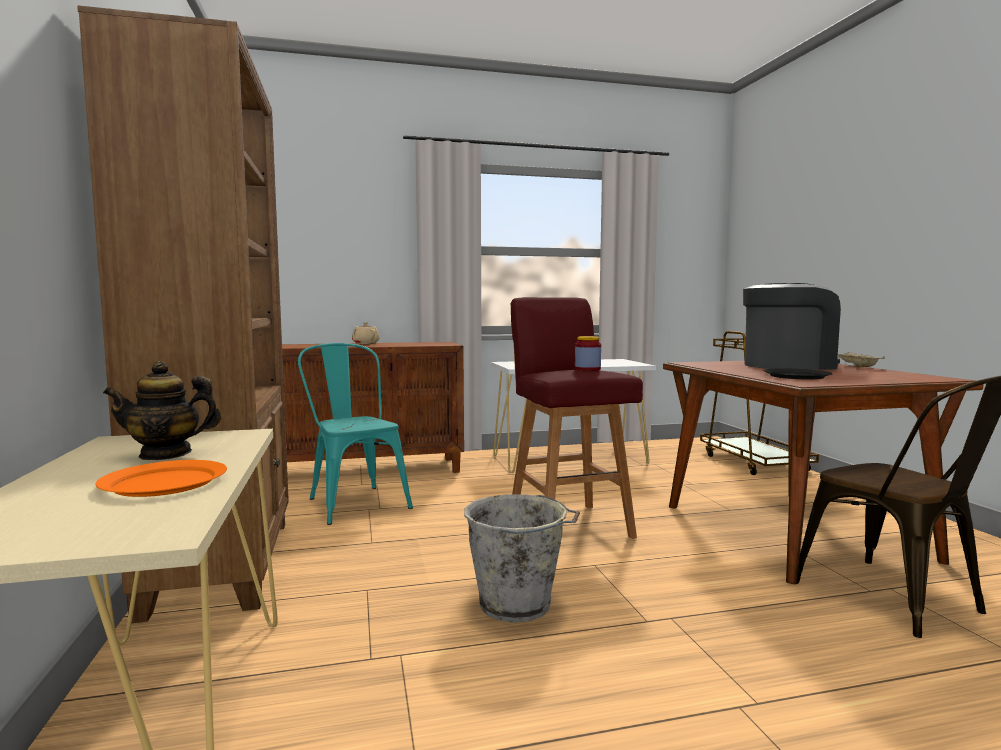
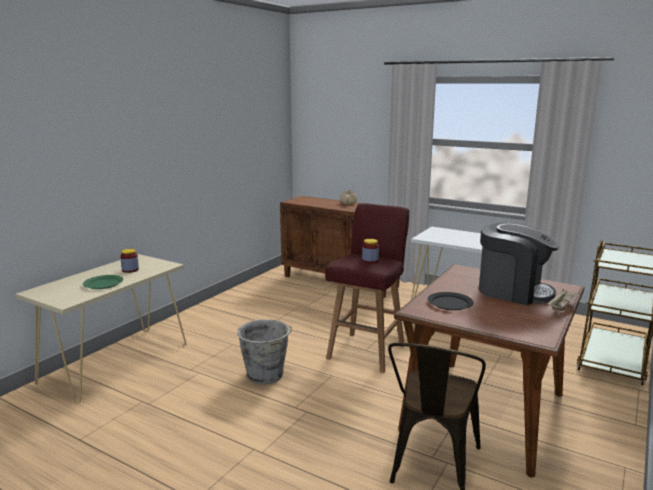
camera: 45 degrees right, 10 degrees up
brown bookcase [77,5,289,623] -> none
orange plate [95,460,227,497] -> green plate [83,275,123,289]
teapot [103,361,221,460] -> jar [120,249,139,273]
turquoise chair [298,343,413,525] -> none

